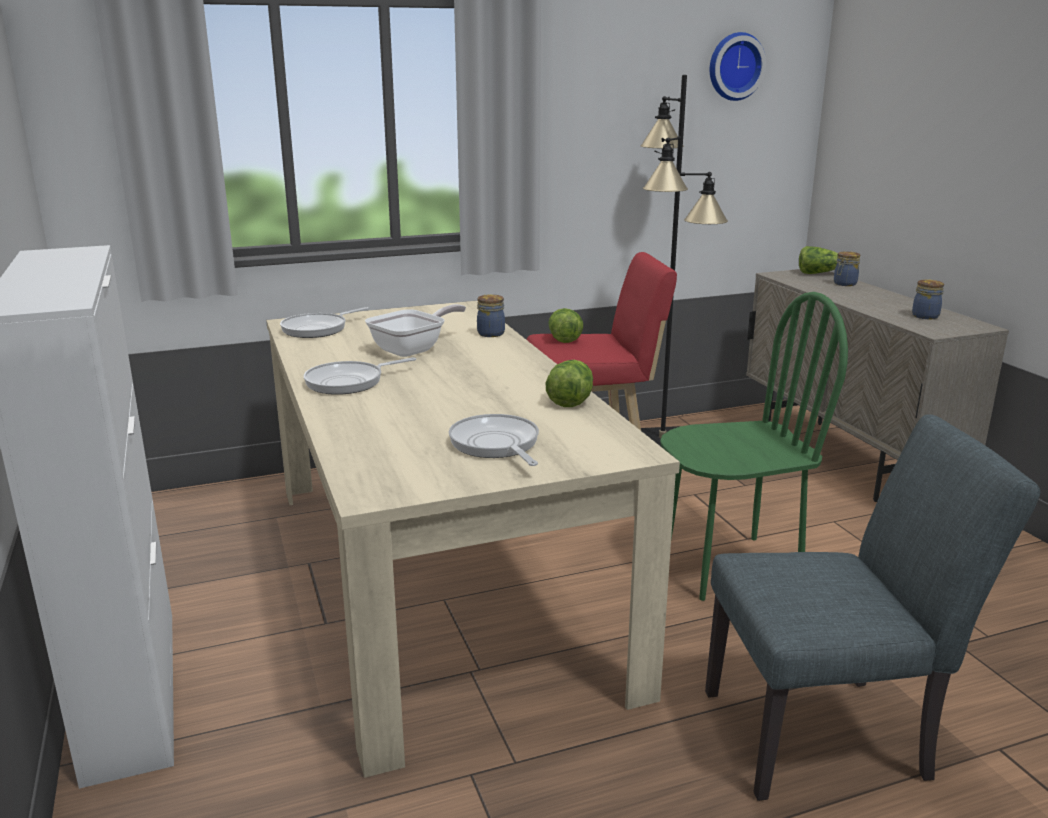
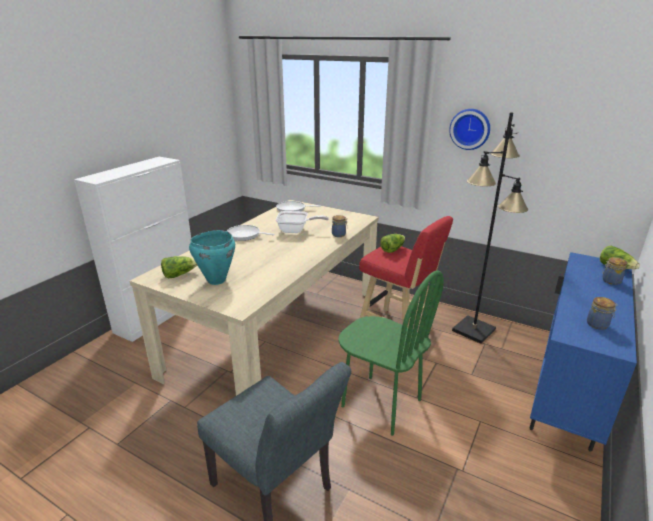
camera: 50 degrees right, 5 degrees up
frying pan [449,414,539,466] -> turquoise cooking pot [189,230,235,285]
lettuce [546,360,593,407] -> lettuce moved to [161,256,198,278]
wall clock [710,32,766,101] -> wall clock moved to [449,109,490,150]
beige cabinet [746,269,1009,502] -> blue cabinet [529,252,637,452]

